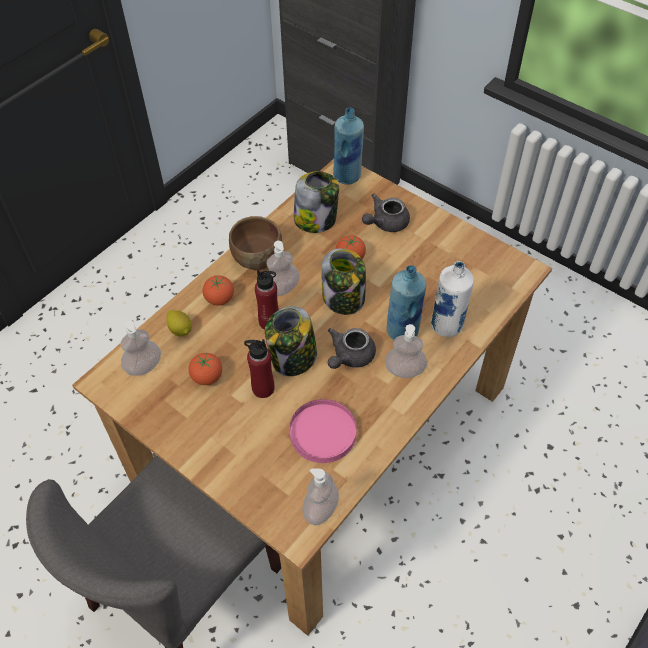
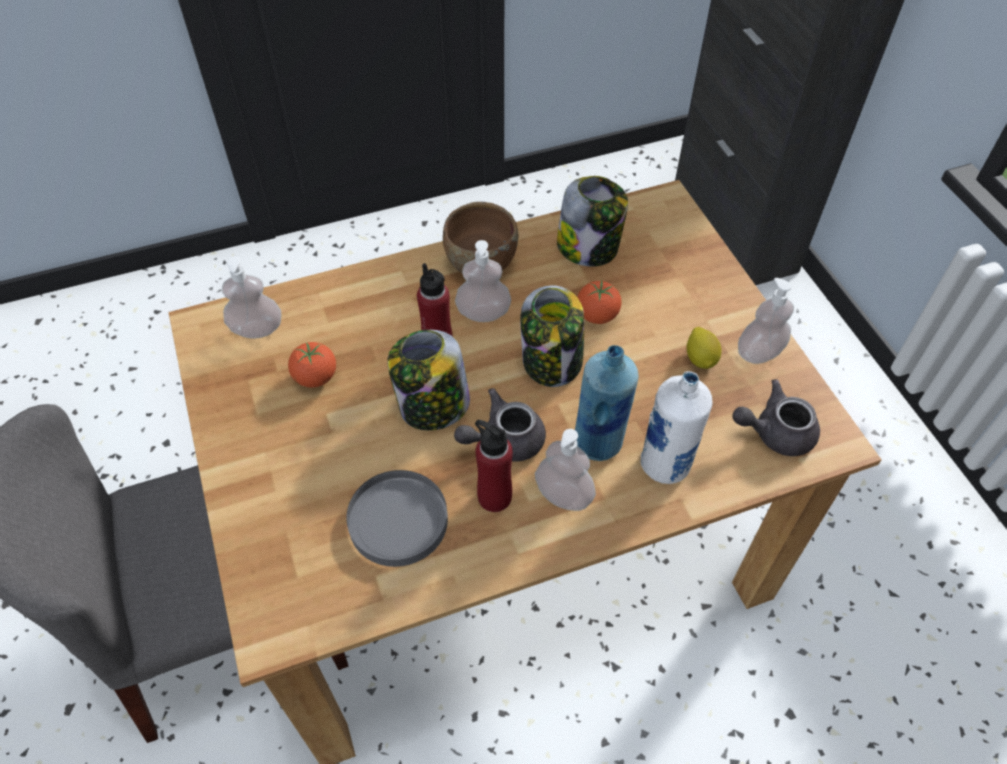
camera: 30 degrees right, 0 degrees up
lemon [166,310,192,336] -> lemon moved to [687,327,721,369]
tomato [203,275,234,306] -> none
red bottle [244,339,274,398] -> red bottle moved to [475,420,513,512]
pink plate [289,399,357,463] -> grey plate [346,470,448,567]
soap dispenser [303,469,339,525] -> soap dispenser moved to [738,278,794,364]
blue bottle [333,108,364,185] -> none
grey teapot [362,194,410,232] -> grey teapot moved to [732,379,820,456]

